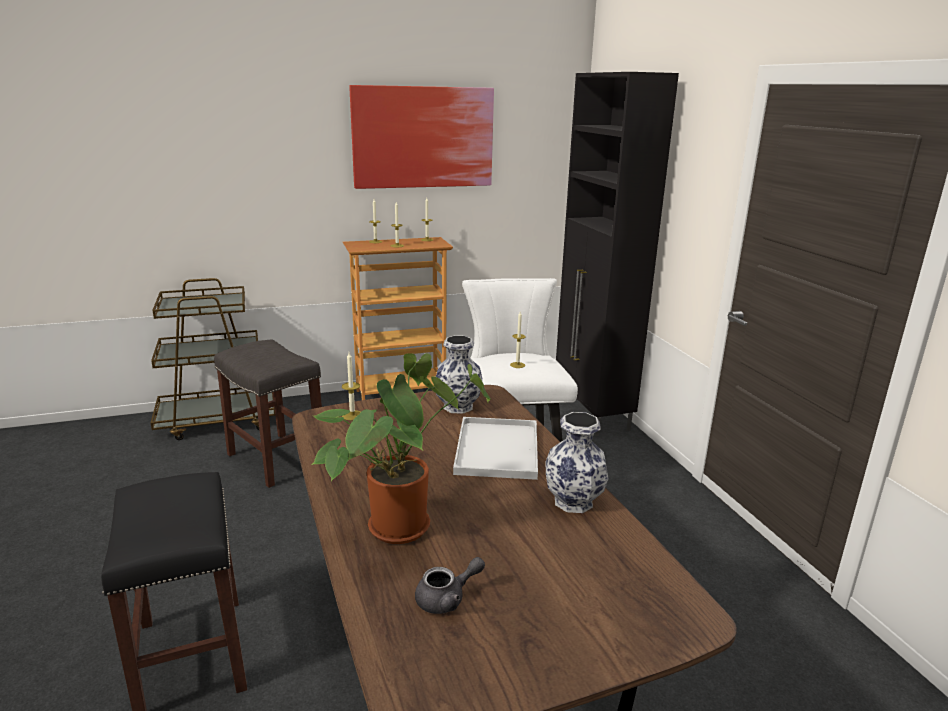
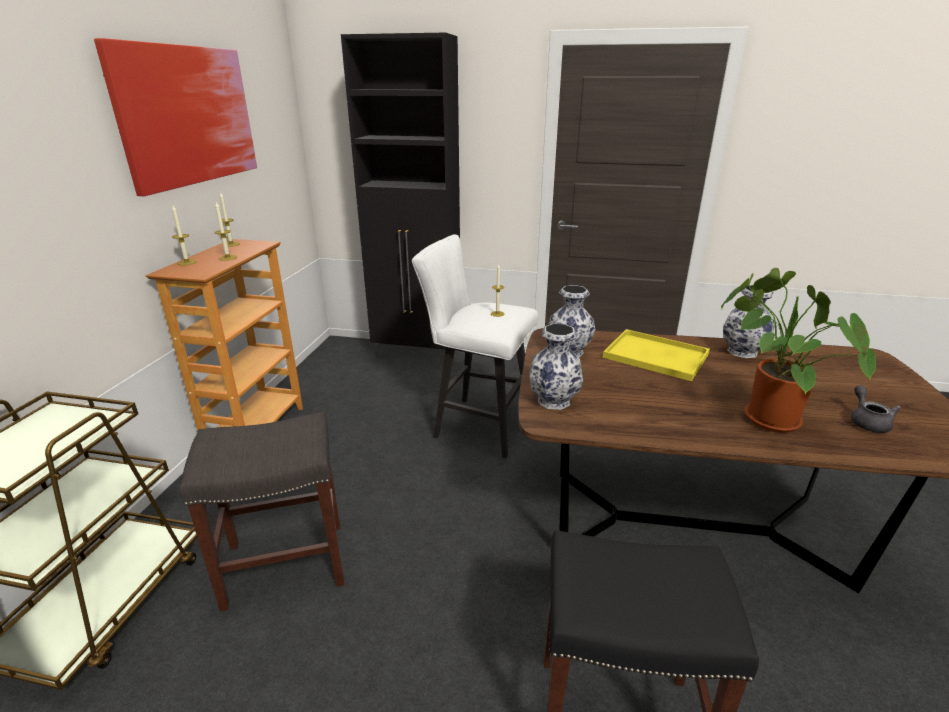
camera: 60 degrees left, 5 degrees up
candle [342,353,361,420] -> vase [530,323,583,410]
white tray [453,417,538,480] -> yellow tray [603,329,710,381]

